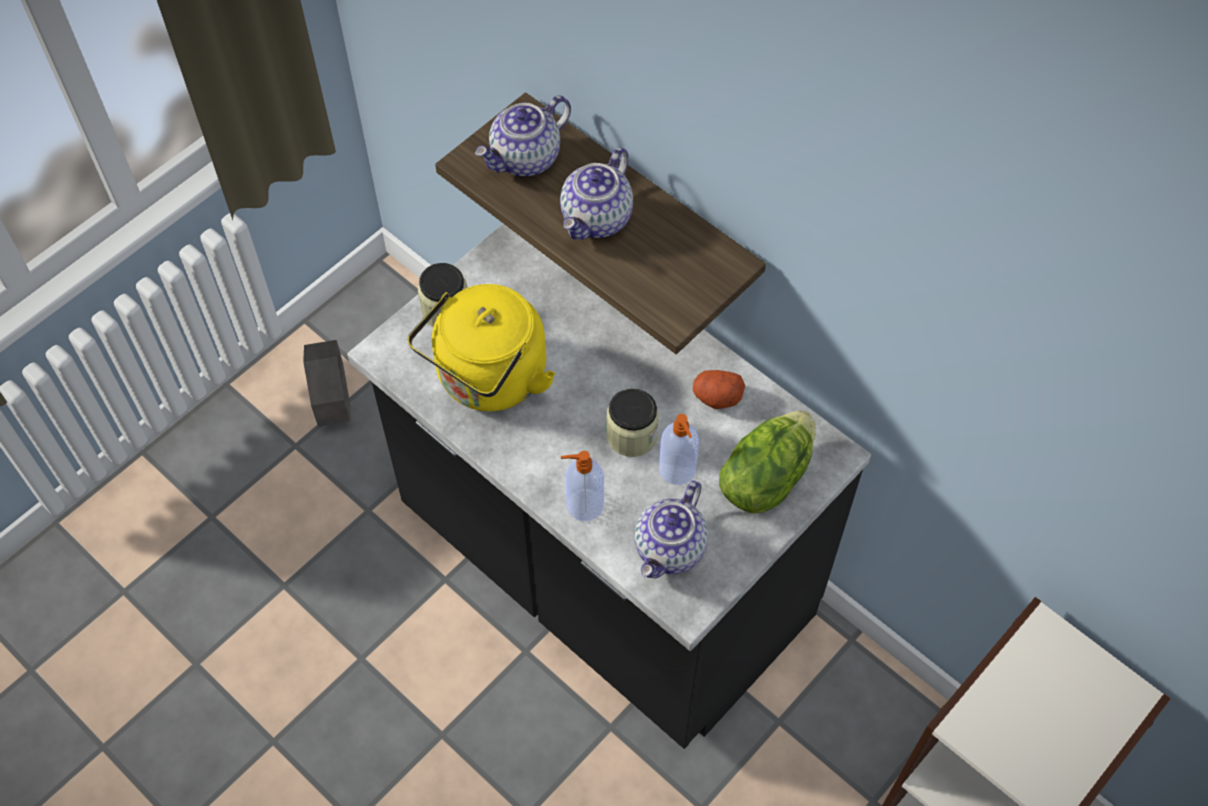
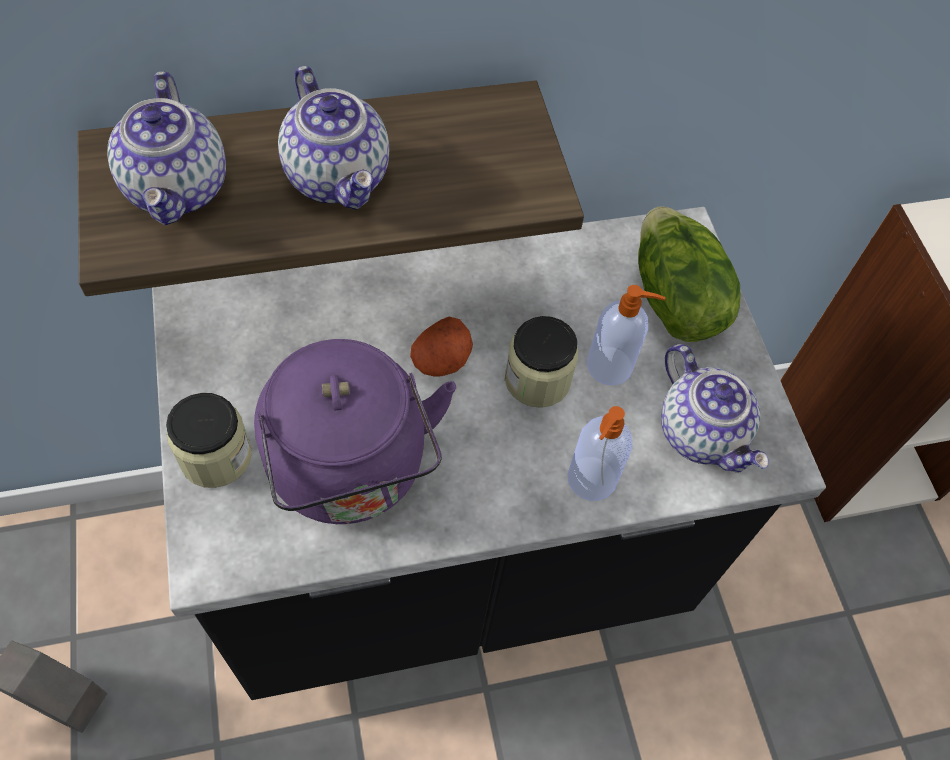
camera: 60 degrees left, 0 degrees up
yellow kettle [408,284,555,411] -> purple kettle [254,339,456,524]
potato [693,370,745,409] -> potato moved to [410,317,473,377]

